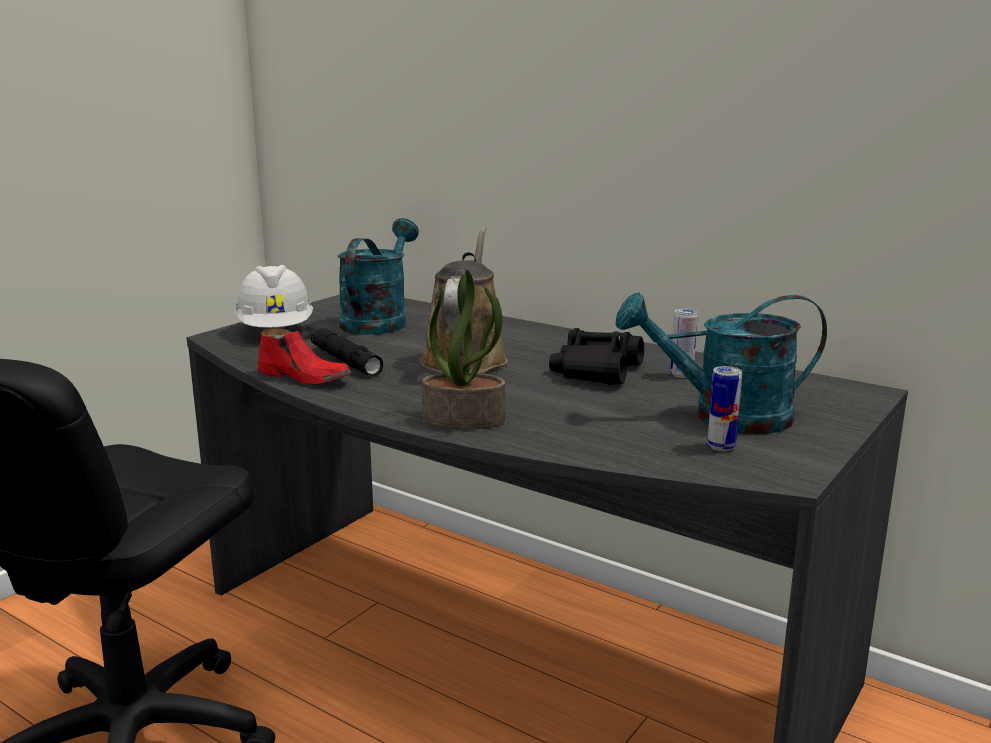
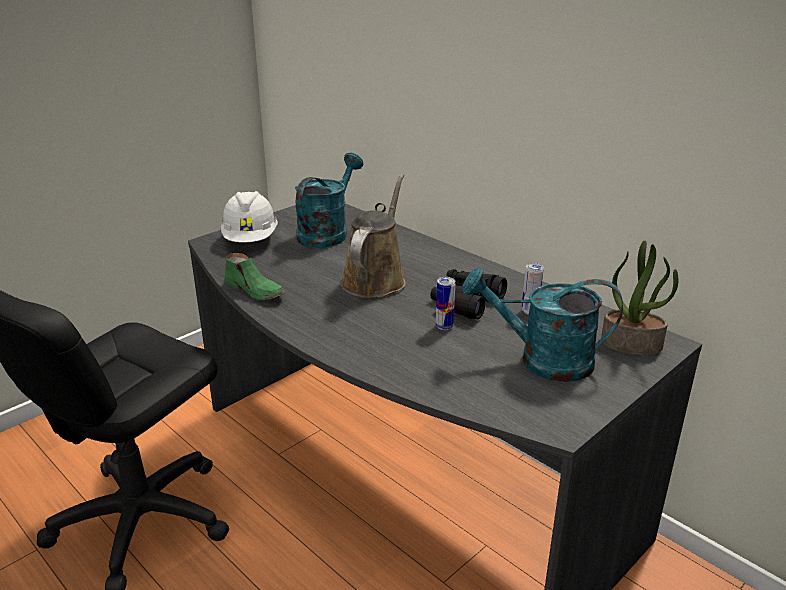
camera: 10 degrees right, 10 degrees up
red shoe [258,329,352,384] -> green shoe [225,253,285,300]
black flashlight [311,328,383,377] -> none
potted plant [422,270,505,429] -> potted plant moved to [601,241,678,355]
can [708,366,742,451] -> can moved to [436,277,455,330]

